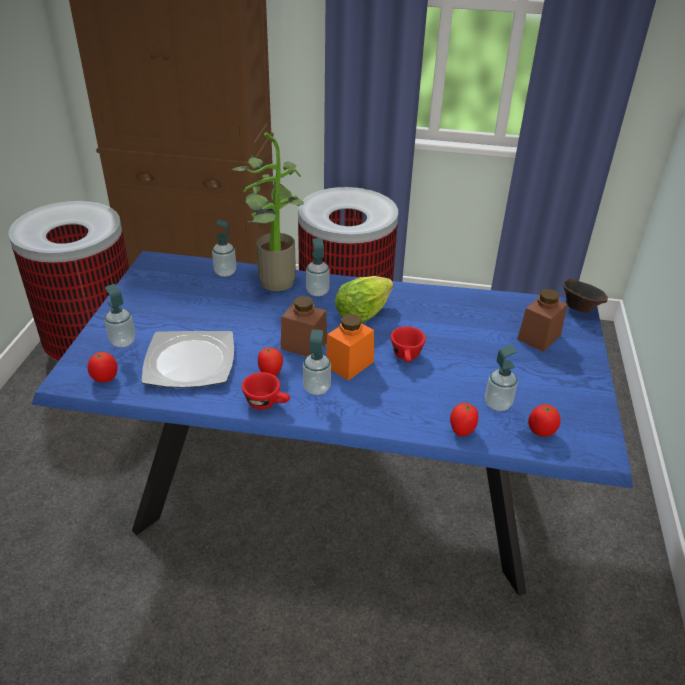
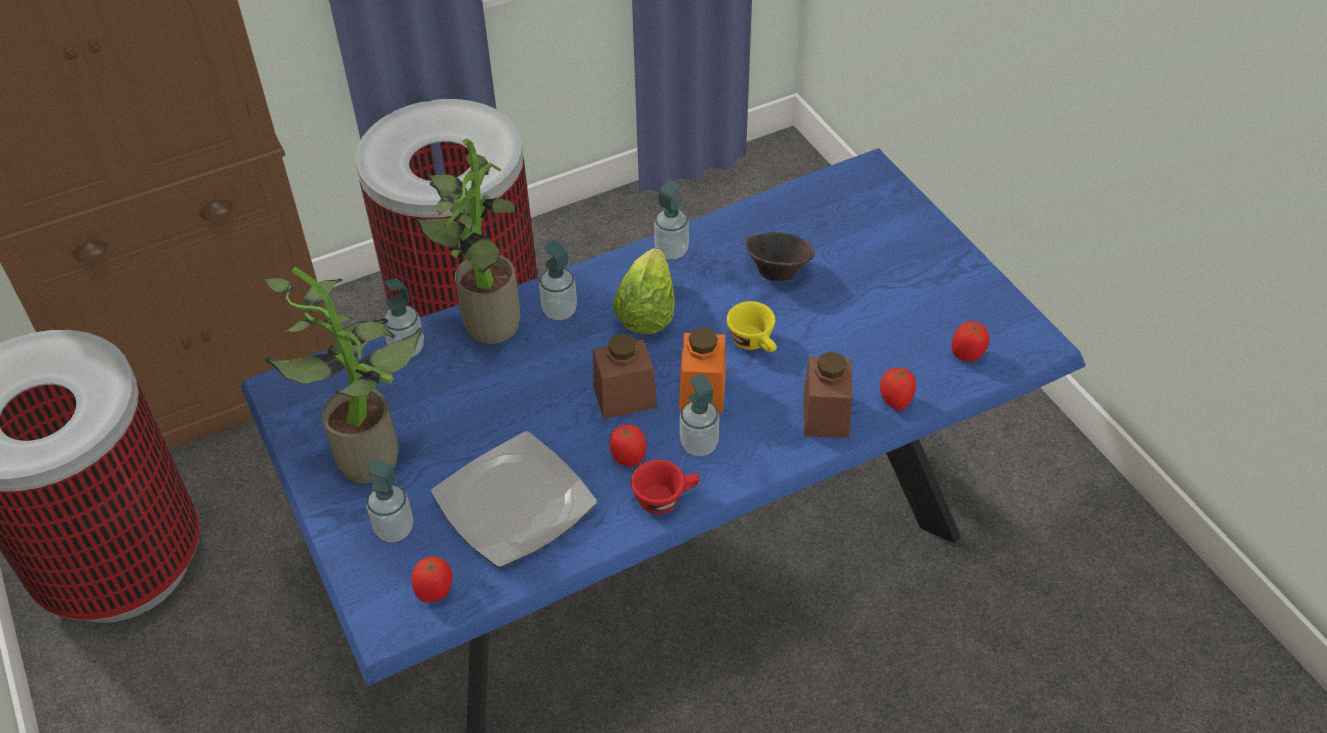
camera: 35 degrees left, 10 degrees up
red cup [391,326,426,363] -> yellow cup [727,301,777,352]
soap dispenser [485,345,518,411] -> soap dispenser moved to [654,180,689,259]
brown jar [517,289,567,352] -> brown jar moved to [804,351,853,438]
brown bowl [563,278,608,313] -> brown bowl moved to [746,232,816,281]
none -> potted plant [261,267,424,484]

